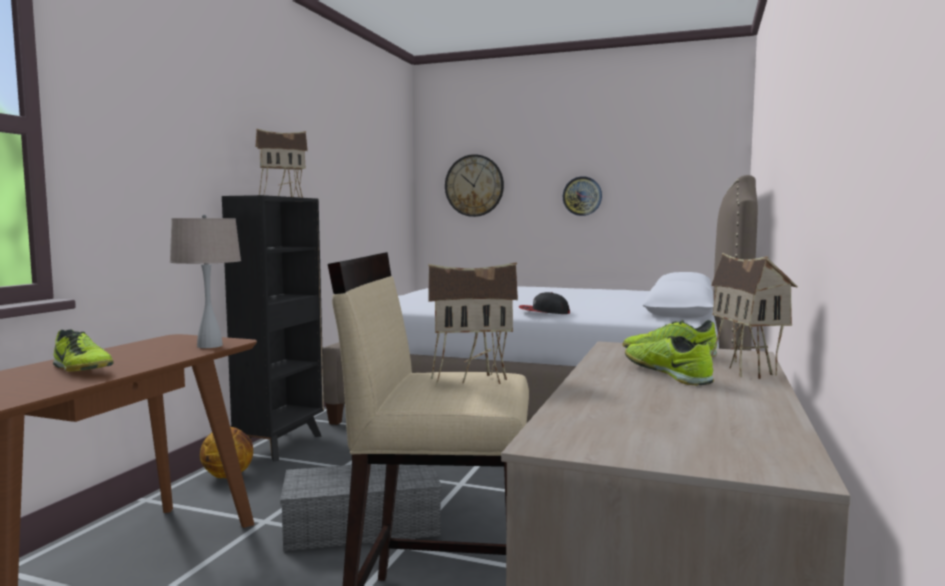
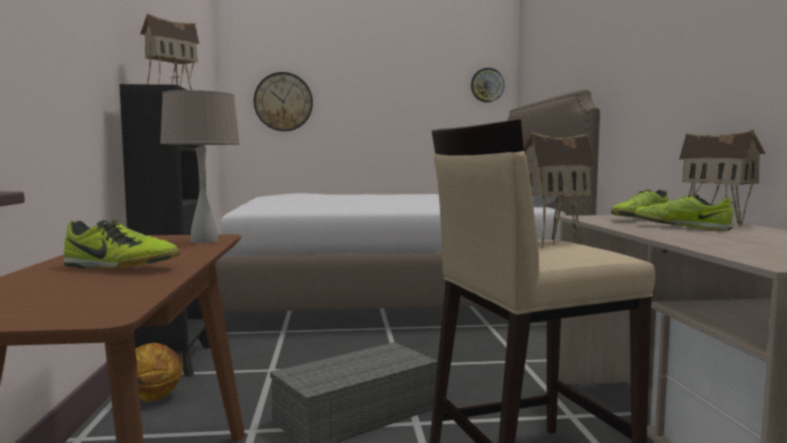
camera: 25 degrees left, 0 degrees up
cap [519,292,570,314] -> none
wall clock [563,176,602,216] -> wall clock moved to [471,68,505,103]

